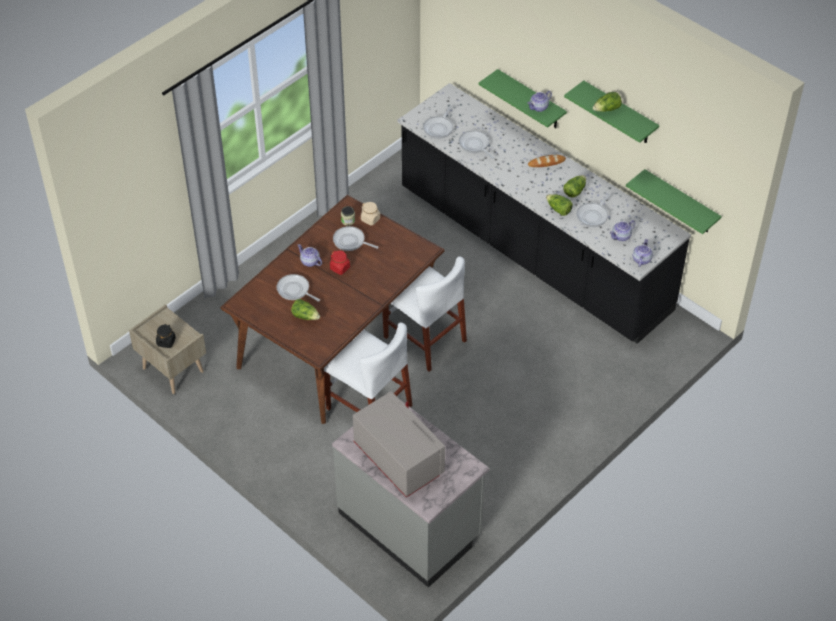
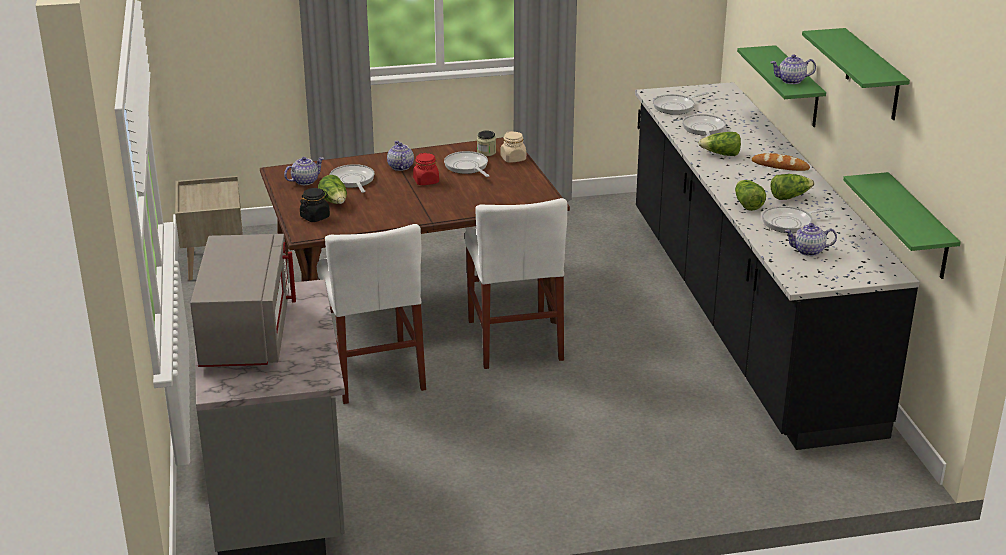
camera: 35 degrees right, 20 degrees down
black jar [156,324,176,348] -> black jar moved to [300,188,330,222]
lettuce [593,92,622,112] -> lettuce moved to [698,132,741,156]
teapot [633,239,653,267] -> teapot moved to [284,157,324,185]

